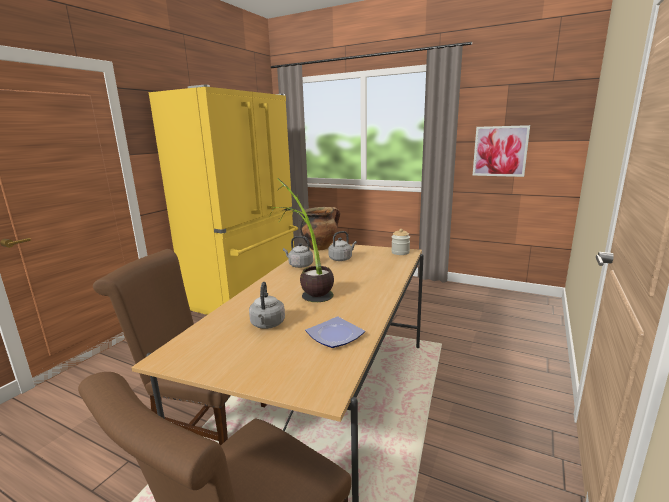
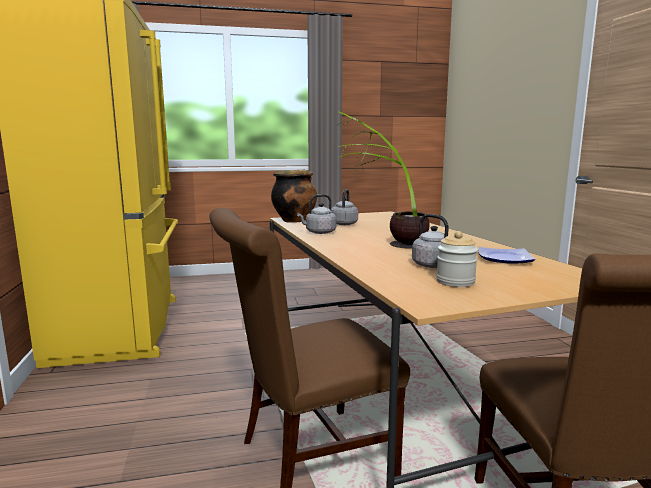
camera: 40 degrees left, 5 degrees down
jar [391,229,410,255] -> jar moved to [436,231,478,287]
picture [473,125,530,177] -> none

